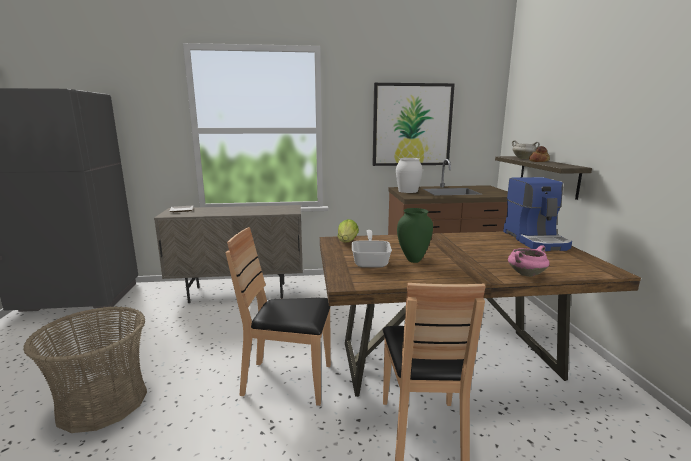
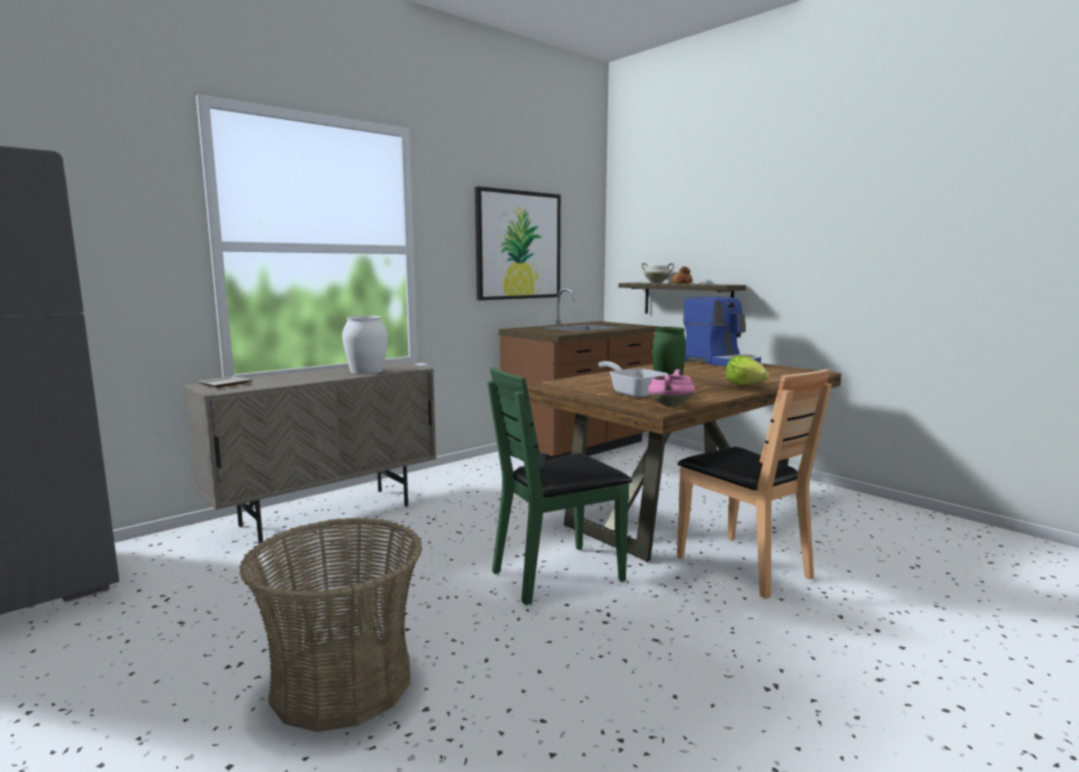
camera: 35 degrees left, 5 degrees down
brown chair [226,227,331,406] -> green chair [487,367,632,605]
lettuce [338,219,359,242] -> lettuce moved to [726,355,770,385]
white vase [396,158,423,193] -> white vase moved to [342,316,388,374]
pink cooking pot [508,245,550,277] -> pink cooking pot moved to [648,369,695,407]

